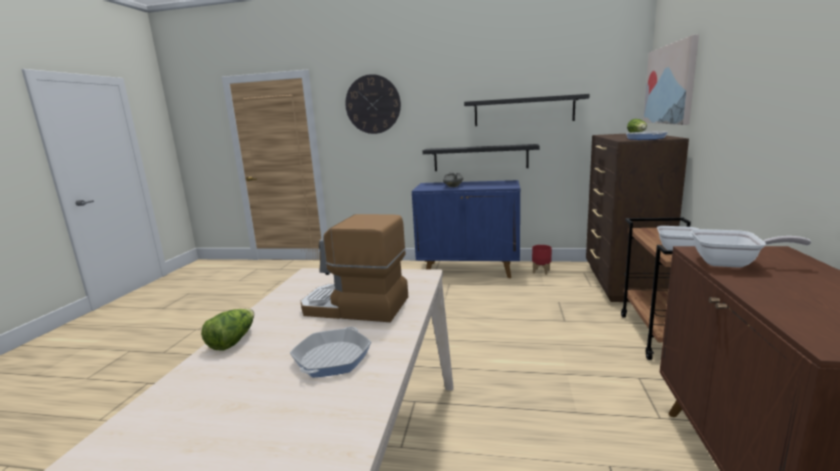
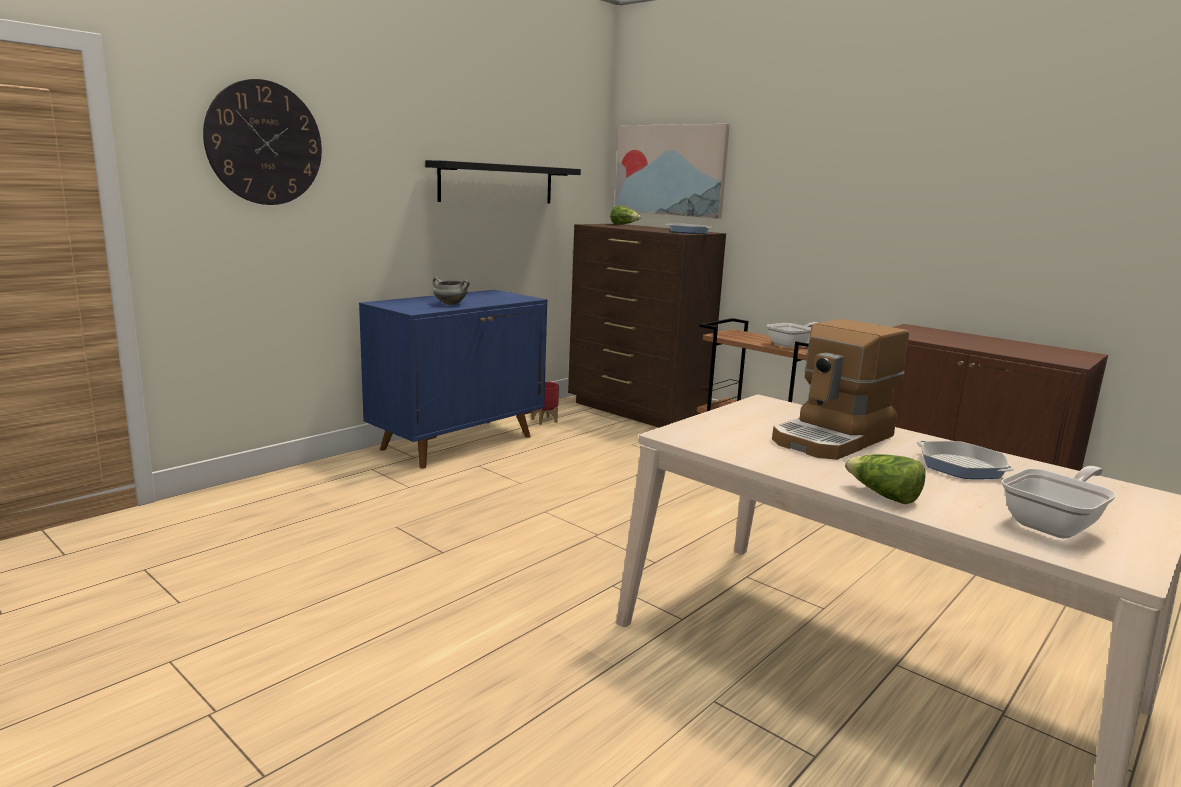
camera: 60 degrees left, 0 degrees up
black shelf [423,144,540,171] -> none
frying pan [691,229,811,268] -> frying pan moved to [1002,466,1116,538]

